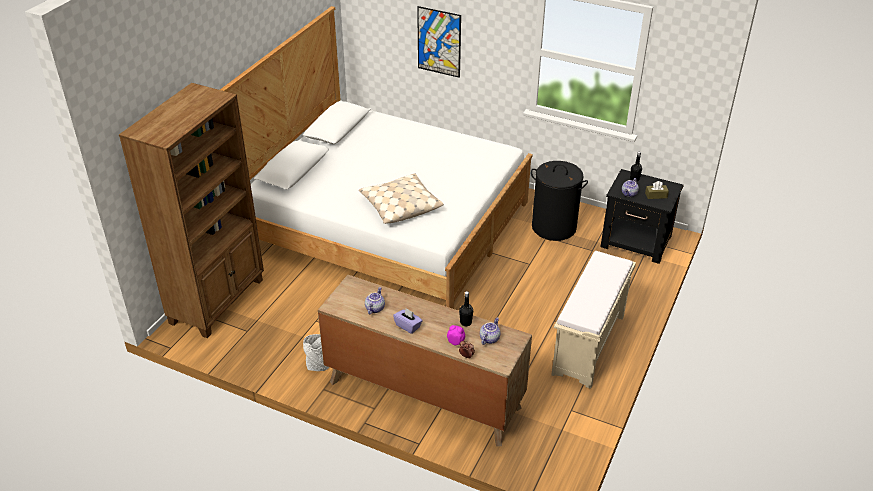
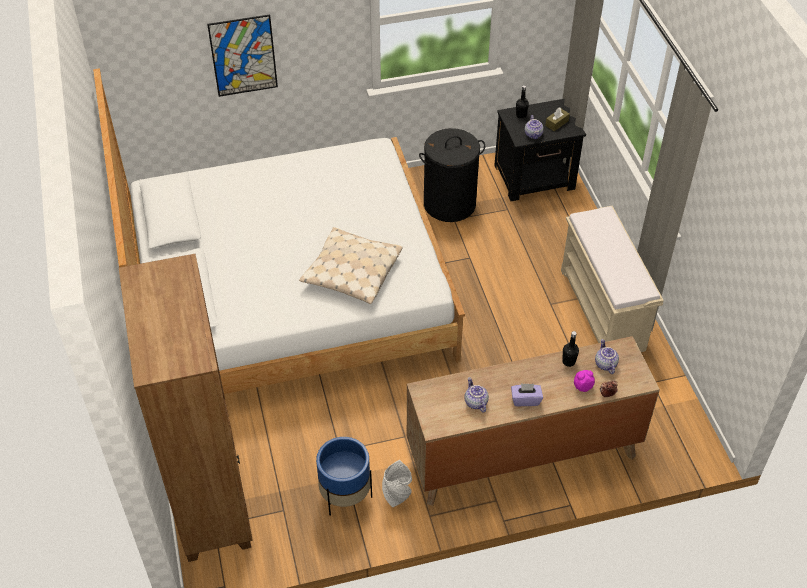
camera: 40 degrees left, 10 degrees up
none -> blue planter [316,437,372,516]

